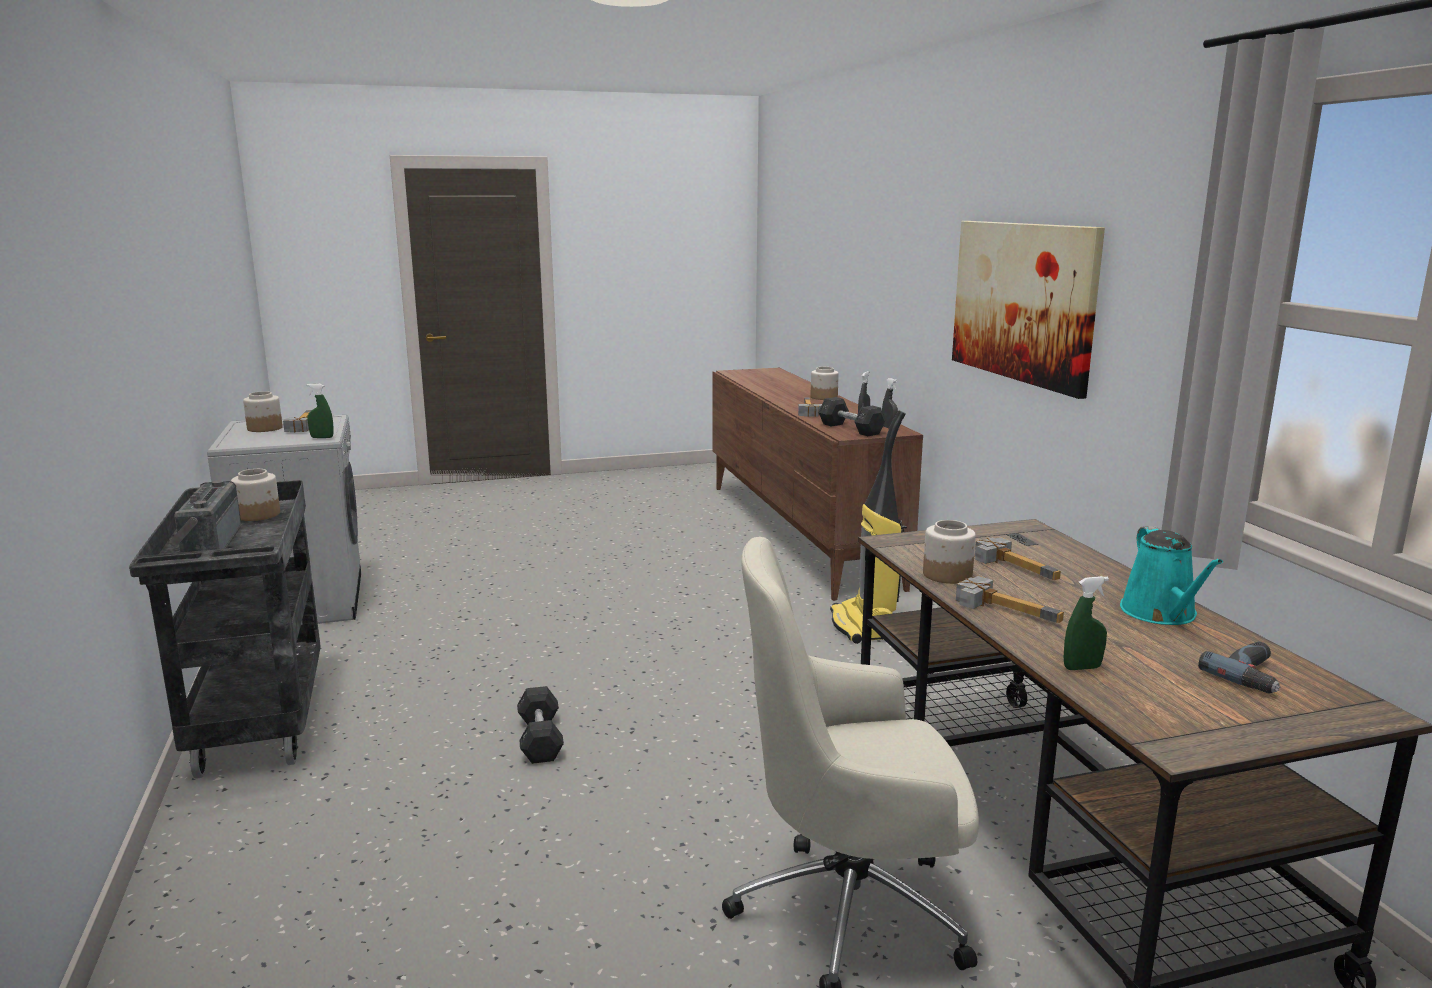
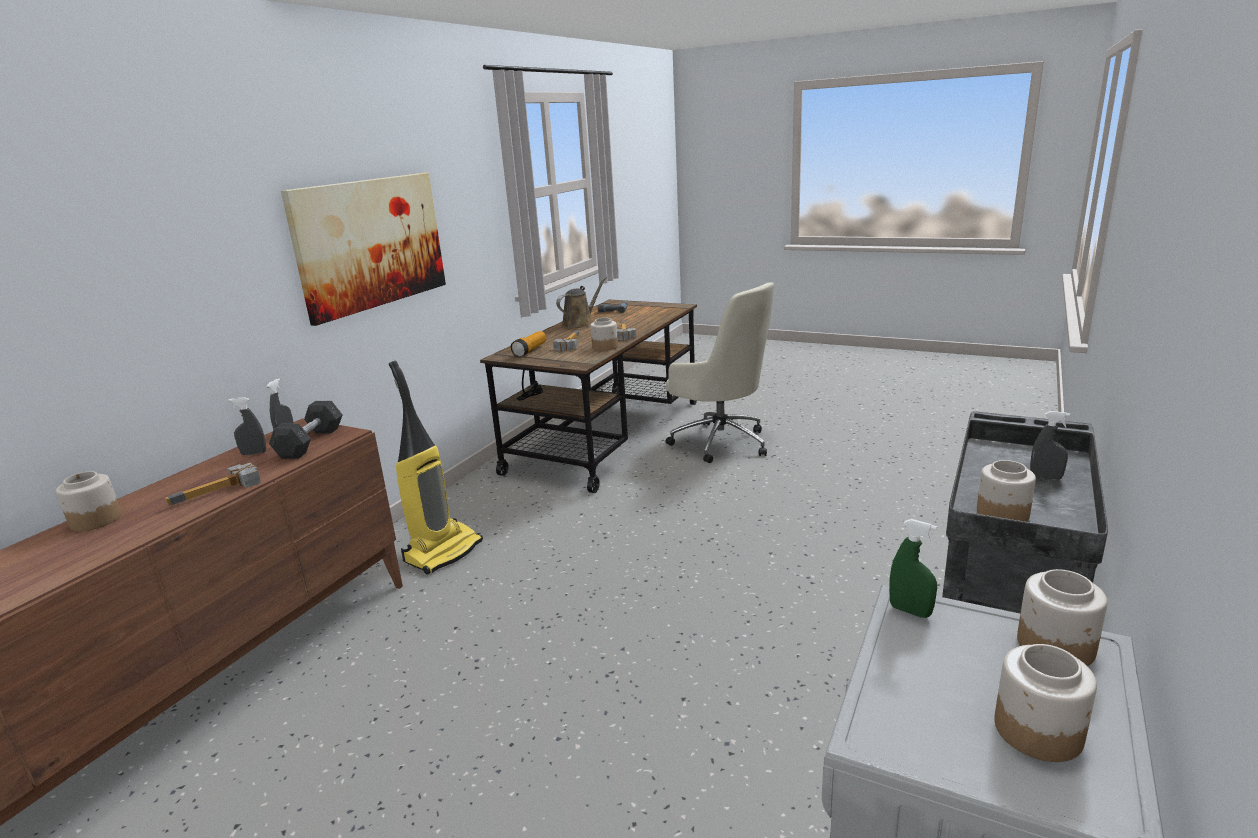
camera: 135 degrees left, 5 degrees up
radio [168,480,241,552] -> grey spray bottle [1030,411,1070,480]
hammer [283,410,312,432] -> none
grey dumbbell [517,686,564,764] -> none
green spray bottle [1064,576,1109,670] -> none
turquoise watering can [1120,526,1223,625] -> brown watering can [556,277,607,328]
none -> flashlight [511,331,546,357]
none -> jar [1017,569,1108,666]

